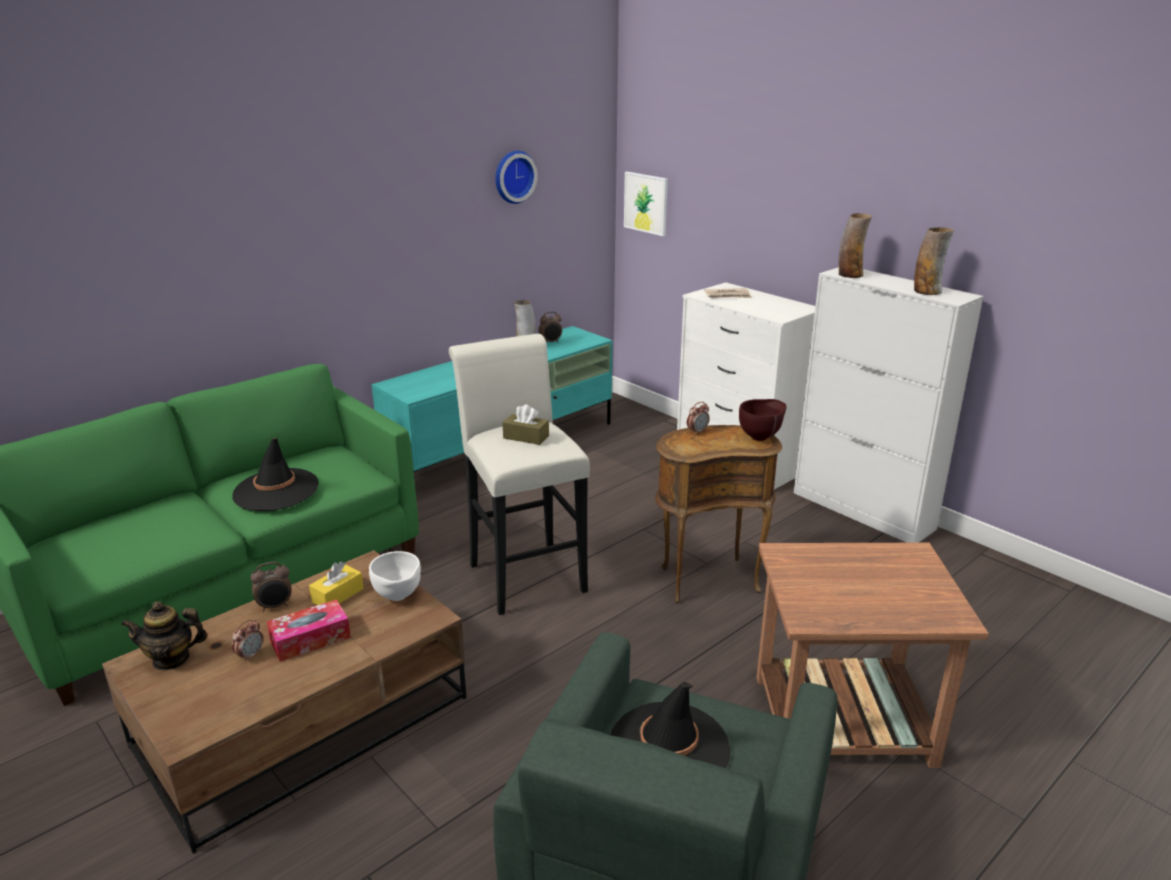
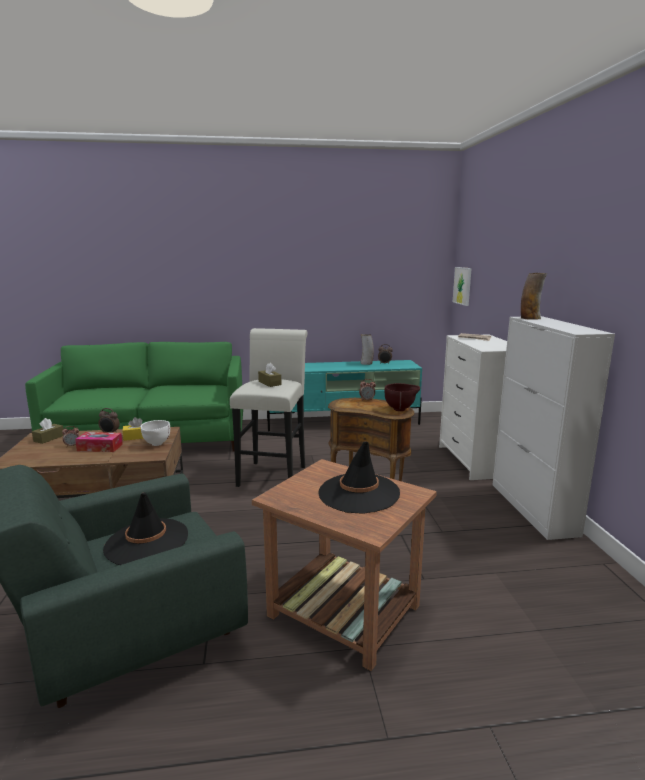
camera: 35 degrees right, 10 degrees down
teapot [121,602,208,671] -> brown tissue box [32,418,64,444]
black hat [232,438,319,511] -> black hat moved to [318,441,400,514]
wall clock [495,151,537,204] -> none
vase [914,227,954,295] -> none

